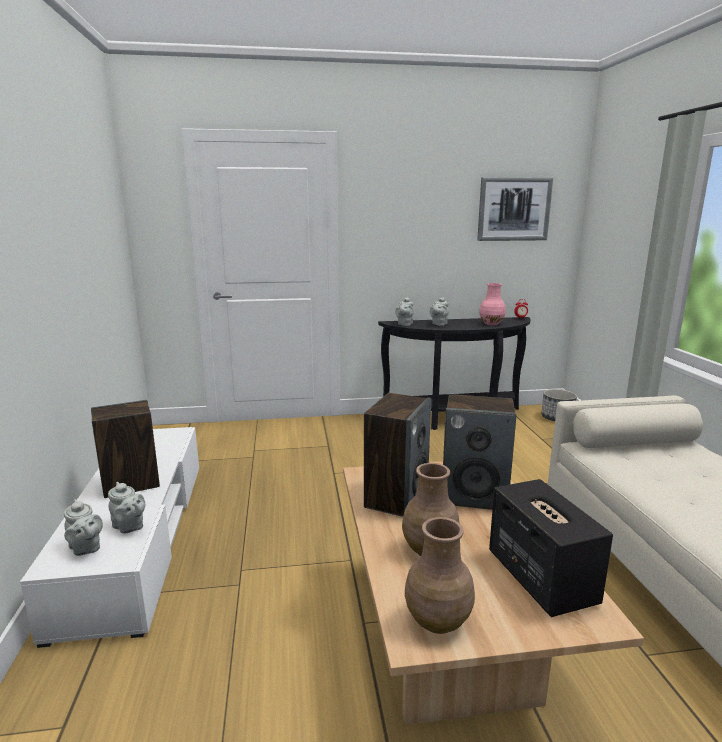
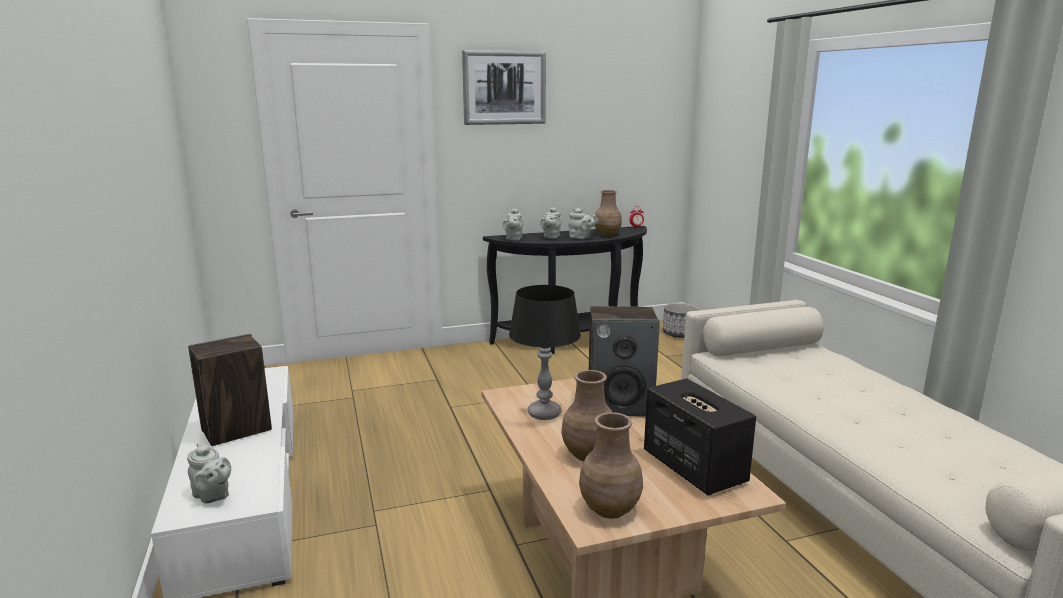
camera: 10 degrees left, 0 degrees up
grey teapot [108,482,145,534] -> grey teapot moved to [568,208,598,239]
speaker [364,393,431,517] -> black table lamp [509,285,581,420]
picture [477,177,553,241] -> picture moved to [462,50,546,125]
pink vase [479,283,506,326] -> brown vase [594,190,622,236]

